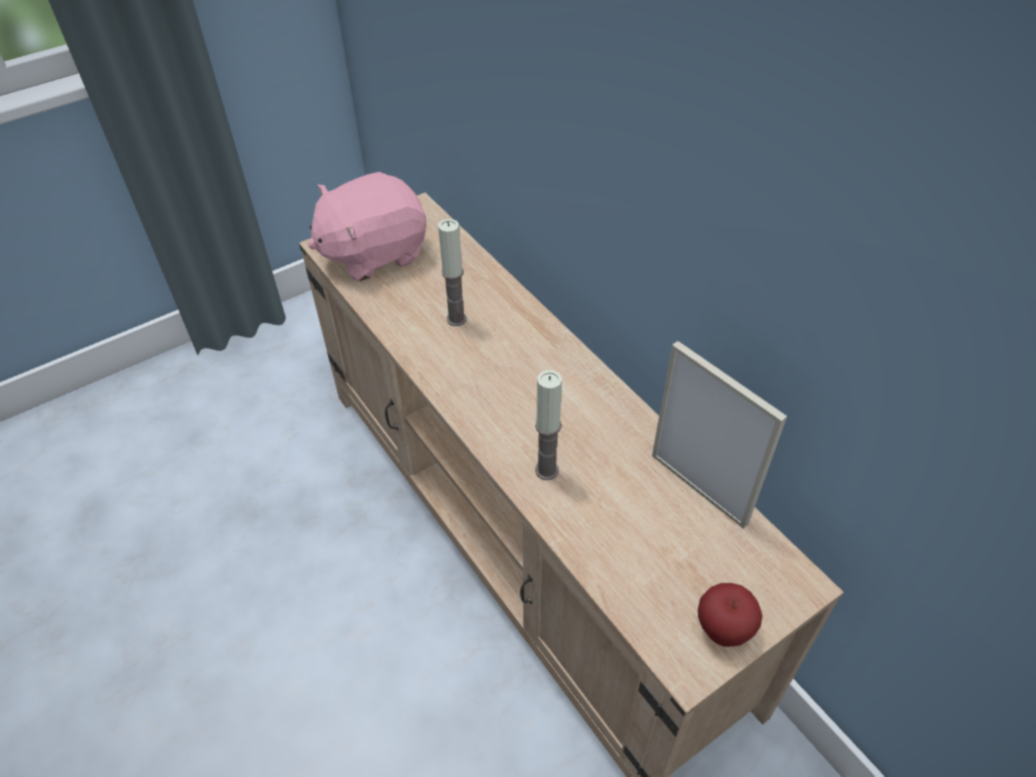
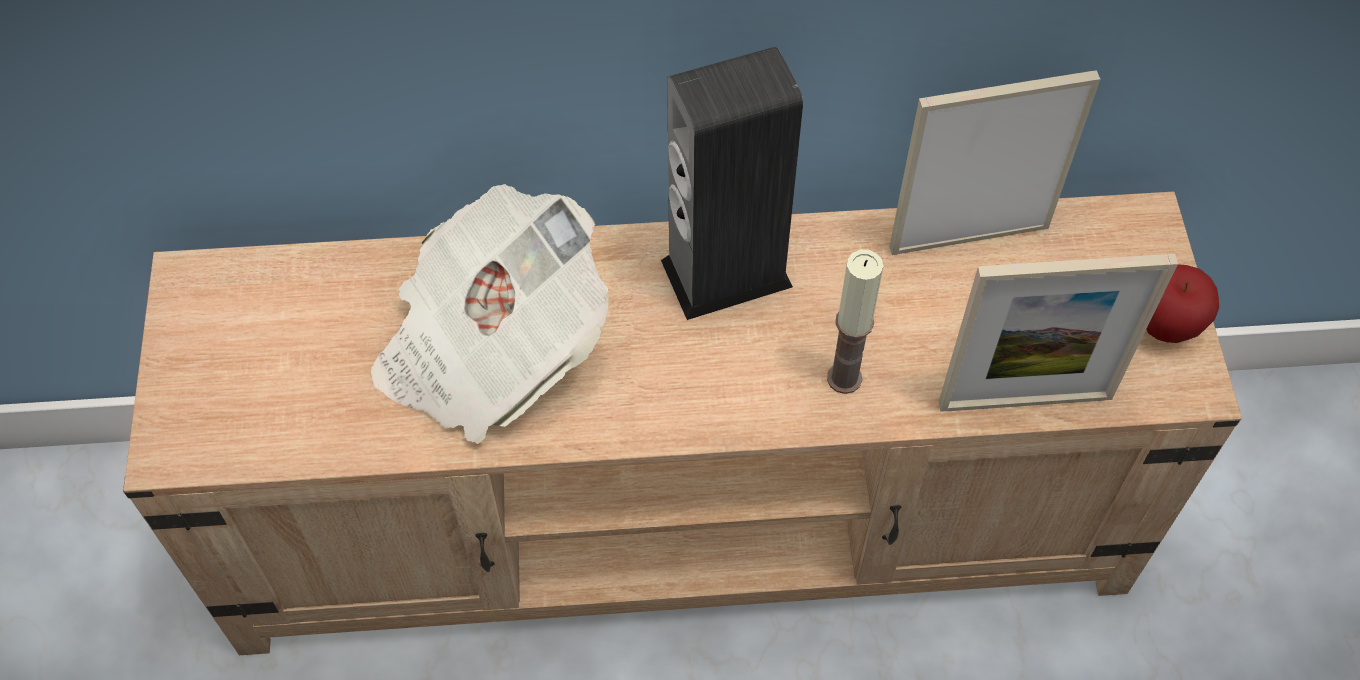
camera: 60 degrees left, 10 degrees up
pink plush toy [308,172,426,282] -> none
candle [438,219,467,326] -> newspaper [371,184,609,444]
none -> speaker [661,46,803,320]
none -> picture frame [939,254,1178,412]

